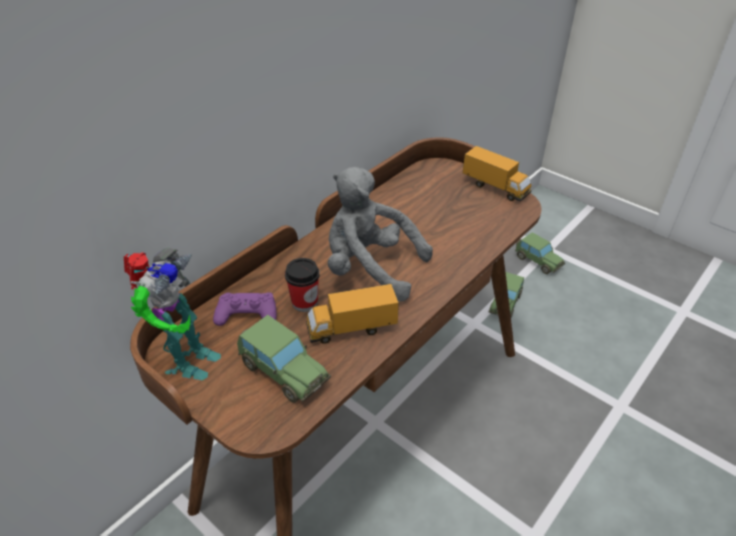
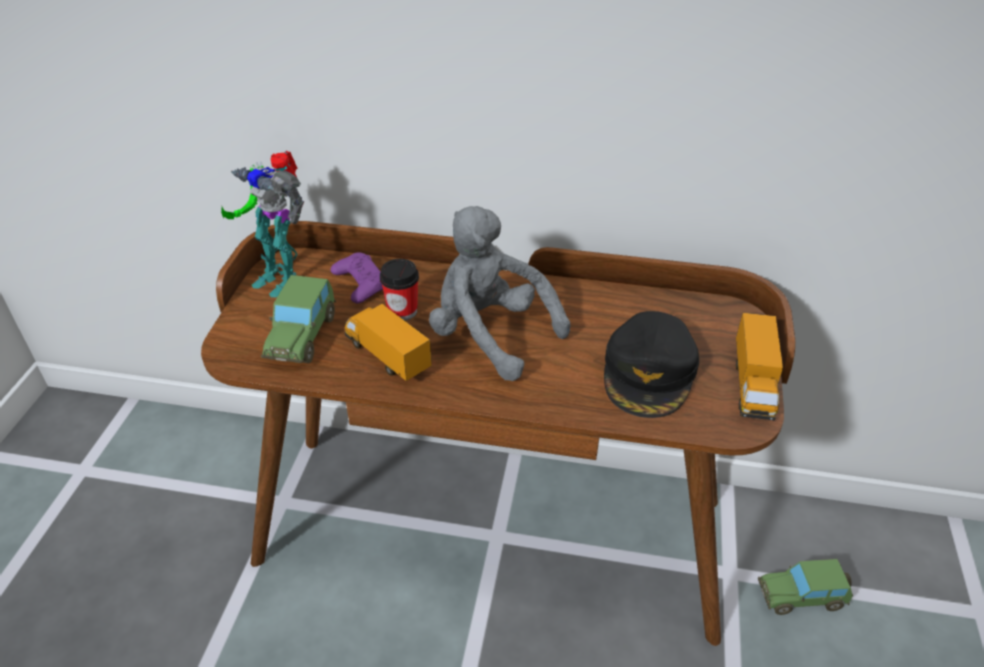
camera: 60 degrees right, 0 degrees up
toy robot [124,248,221,380] -> toy robot turned 45 degrees clockwise [221,151,304,298]
grey plush toy [328,167,433,301] -> grey plush toy turned 45 degrees counterclockwise [429,206,571,381]
toy car [515,232,565,274] -> none
none -> black cap [604,311,699,418]

